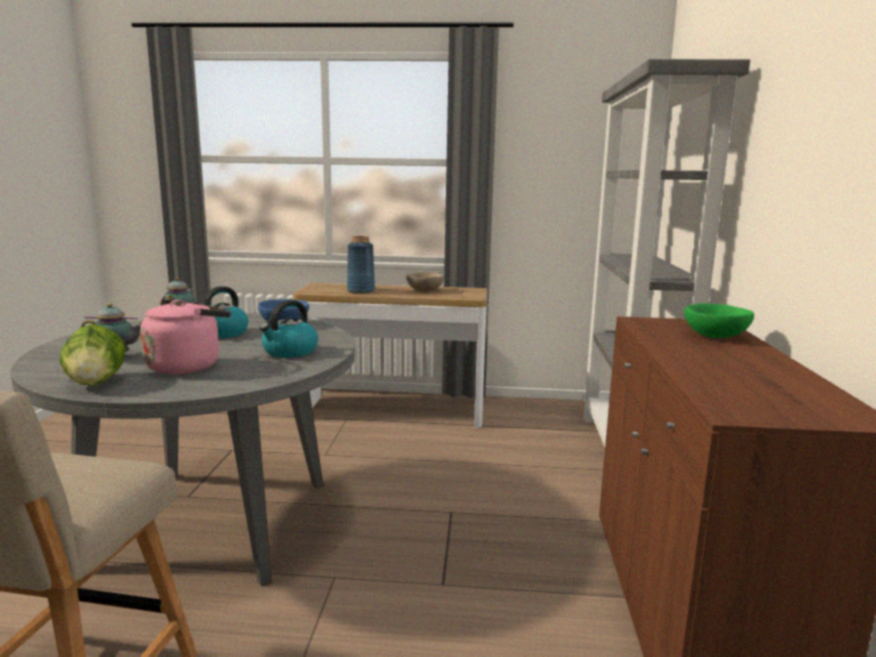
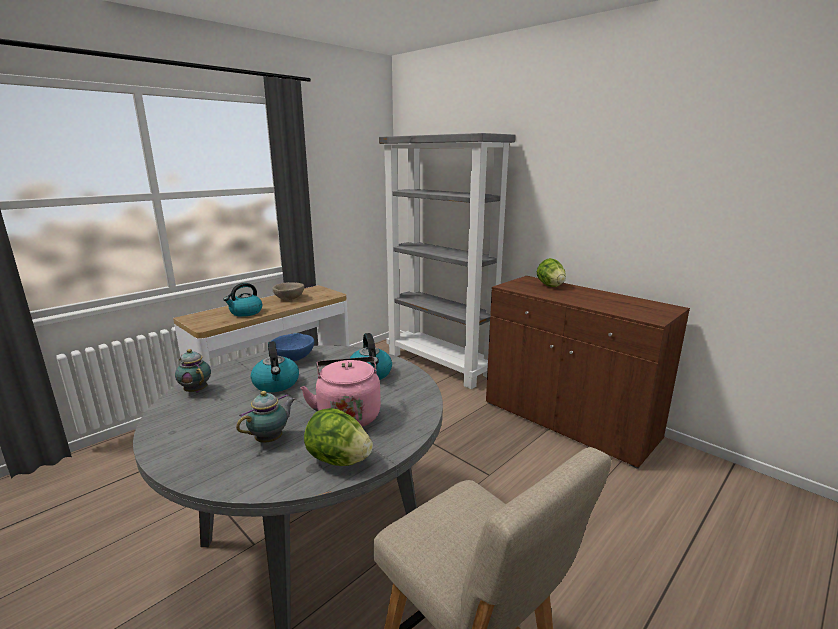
camera: 50 degrees left, 5 degrees up
blue vase [347,236,375,294] -> kettle [223,283,262,317]
green bowl [684,304,754,338] -> lettuce [537,258,566,287]

